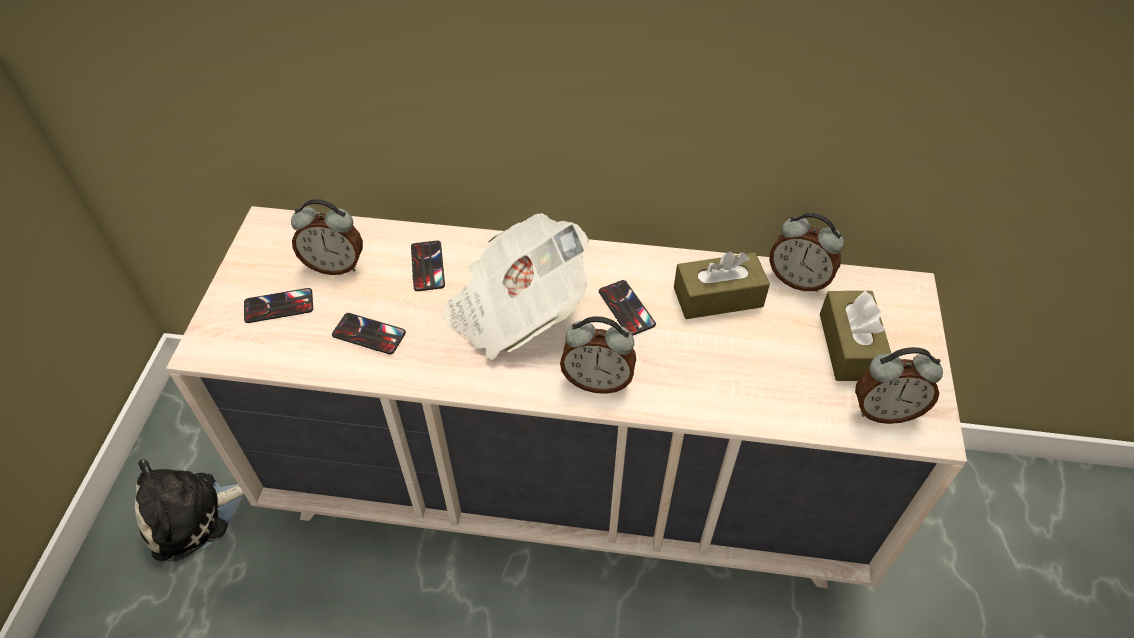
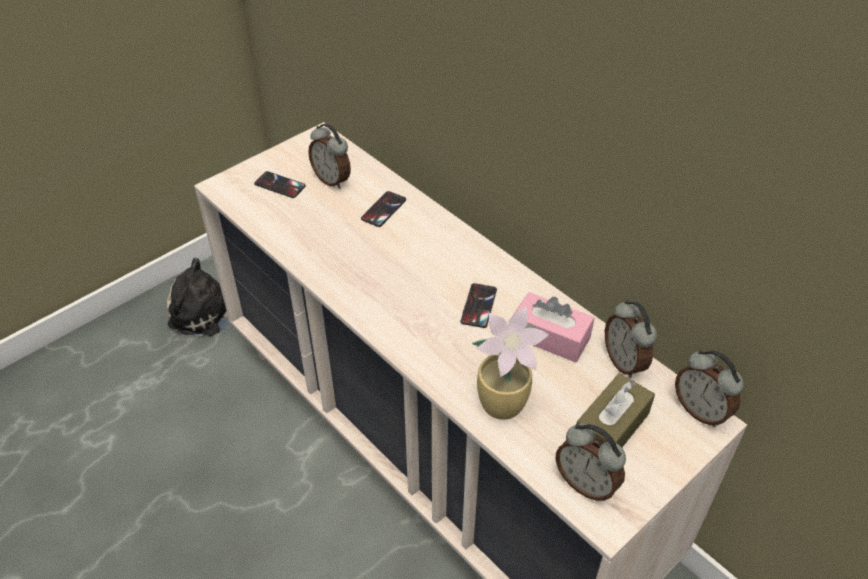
camera: 40 degrees right, 5 degrees down
phone [332,313,406,354] -> none
newspaper [442,213,589,360] -> none
alarm clock [560,316,636,394] -> alarm clock moved to [675,350,744,427]
brown tissue box [674,251,770,319] -> pink tissue box [513,292,595,363]
none -> potted plant [472,306,549,420]

